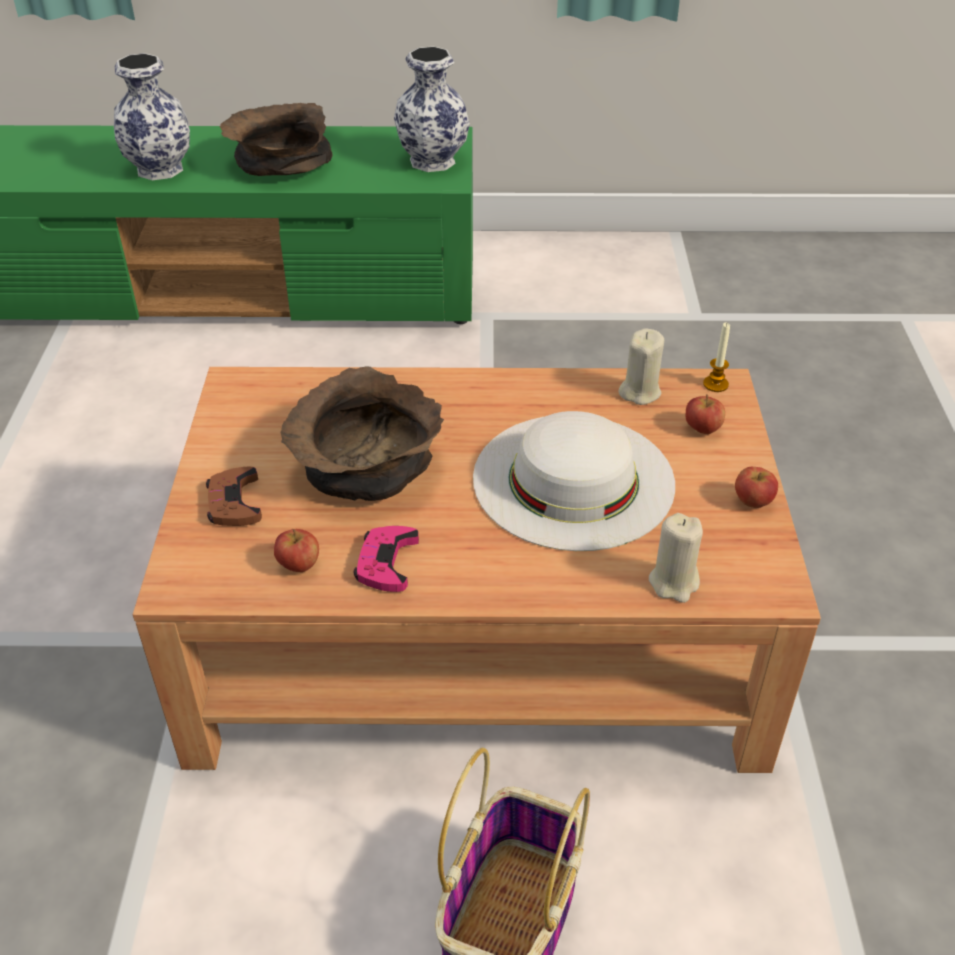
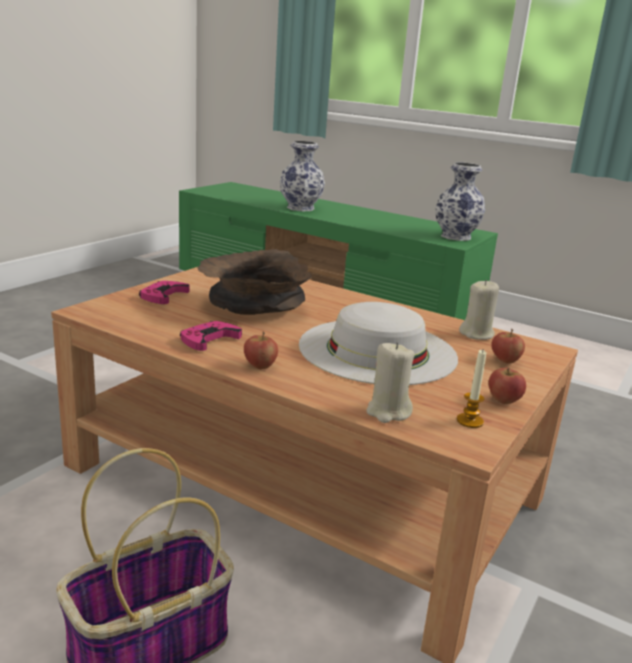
camera: 30 degrees right, 20 degrees down
brown game controller [206,466,262,526] -> pink game controller [139,281,190,304]
brown bowl [220,103,332,176] -> none
apple [274,529,319,572] -> apple moved to [244,332,278,369]
candle [703,322,730,392] -> candle moved to [457,350,486,428]

